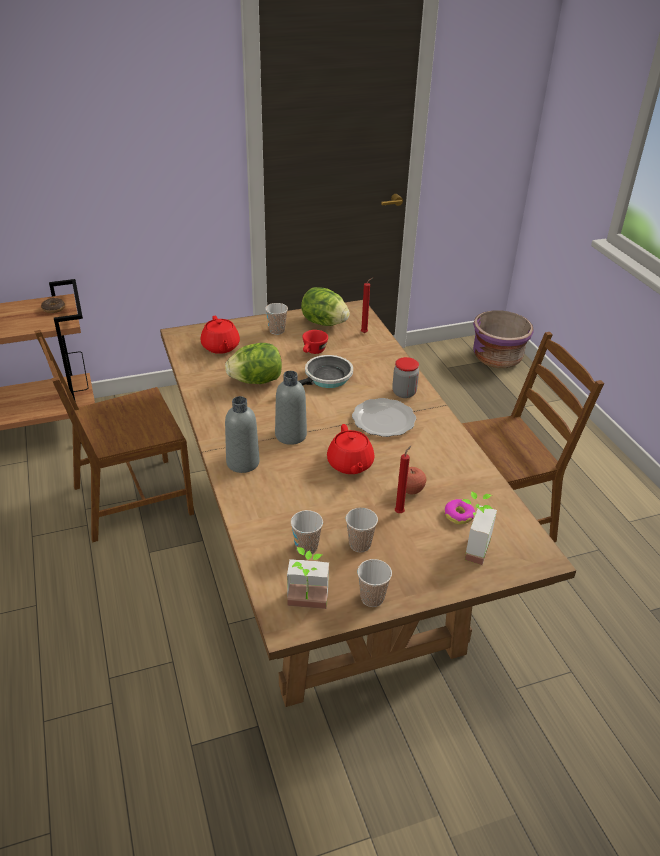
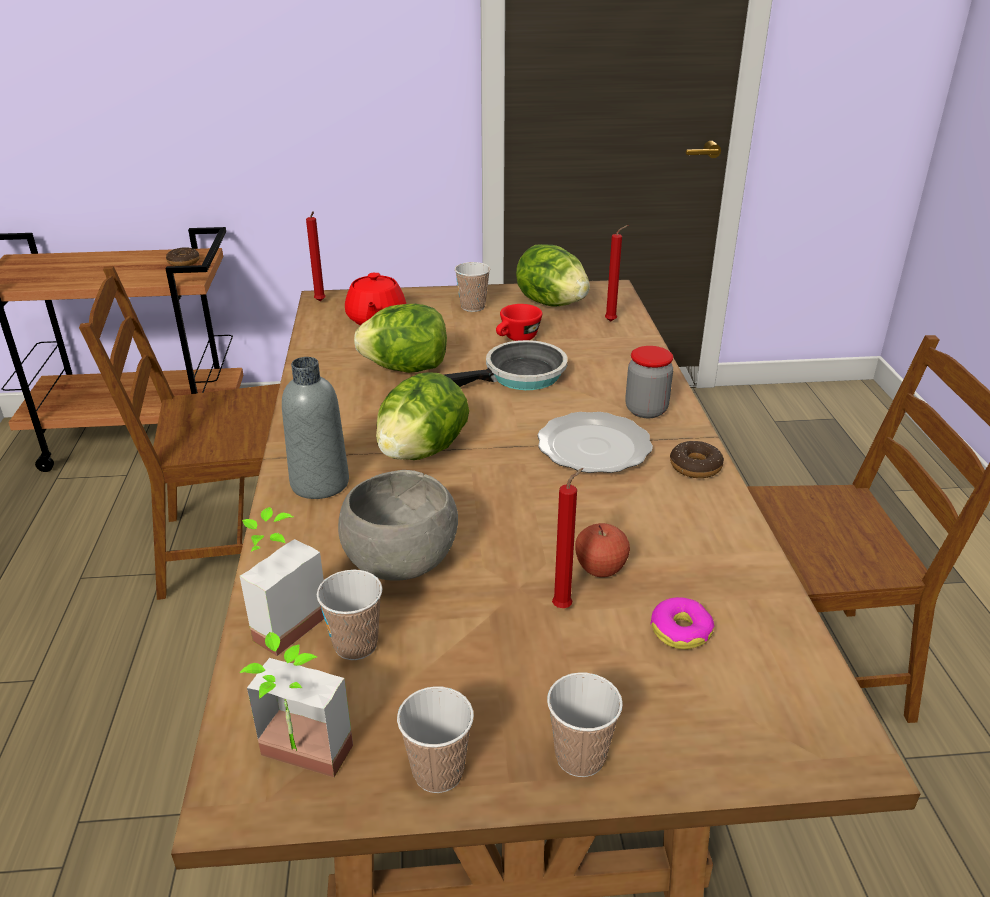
camera: 15 degrees right, 5 degrees down
grey bottle [275,371,307,445] -> lettuce [376,372,469,460]
red teapot [327,424,374,474] -> none
cup [346,508,378,552] -> cup moved to [547,672,623,777]
potted plant [462,492,497,565] -> potted plant moved to [240,507,324,656]
purple planter [473,310,534,368] -> none
none -> red candle [306,211,326,301]
none -> grey bowl [338,470,458,581]
none -> donut [670,441,724,478]

